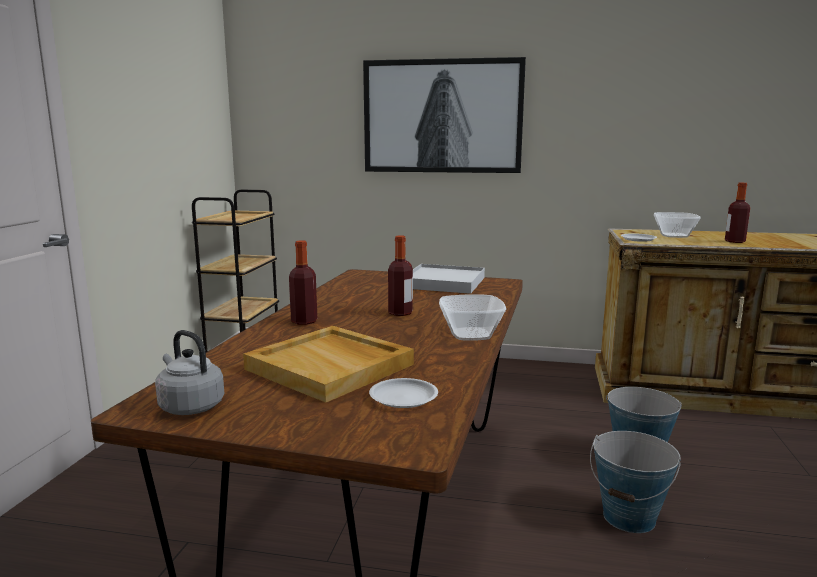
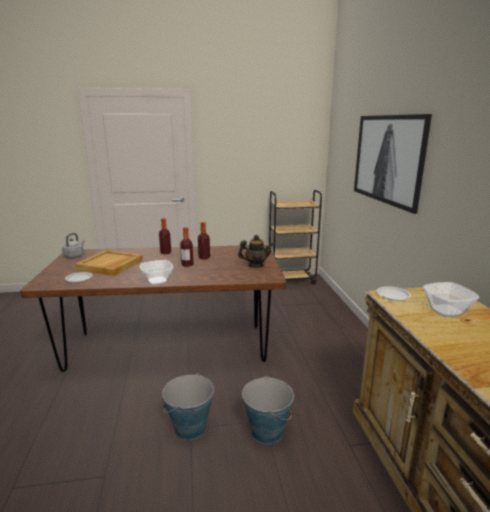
camera: 70 degrees right, 5 degrees up
white tray [413,264,485,294] -> teapot [238,235,274,268]
bottle [725,183,750,243] -> bottle moved to [198,222,210,260]

